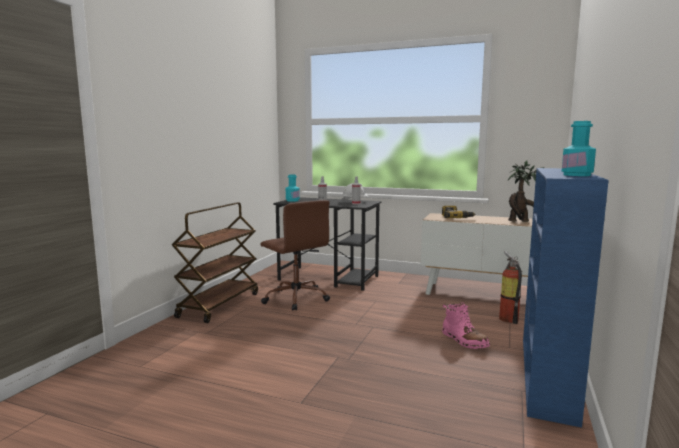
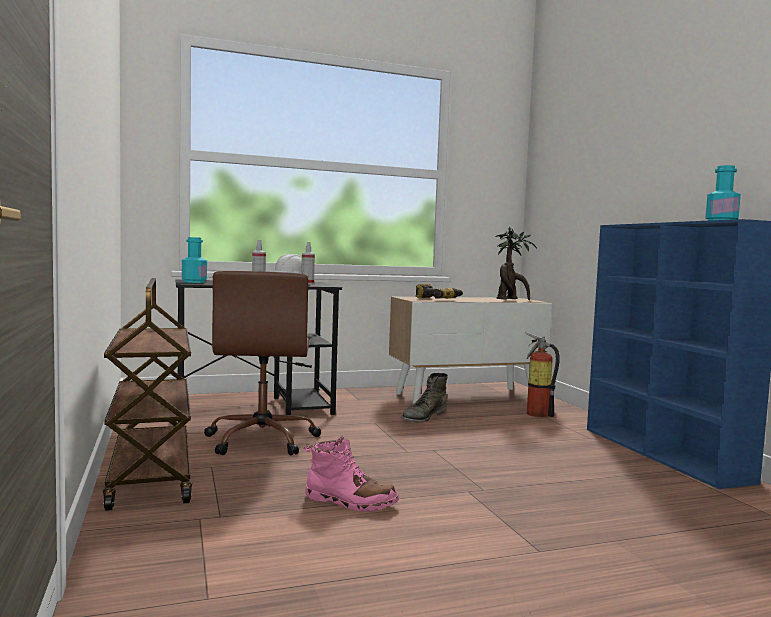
camera: 40 degrees left, 5 degrees down
brown office chair [261,200,330,311] -> brown office chair turned 75 degrees clockwise [204,271,321,455]
pink boot [442,302,490,349] -> pink boot moved to [303,435,399,512]
none -> green boot [401,373,448,423]

